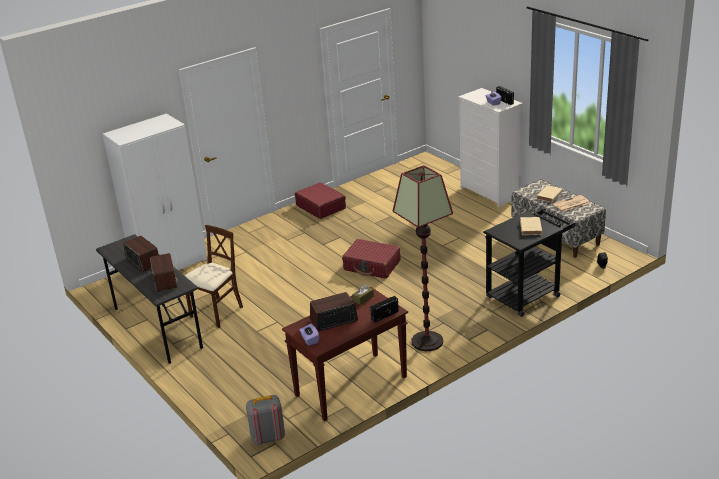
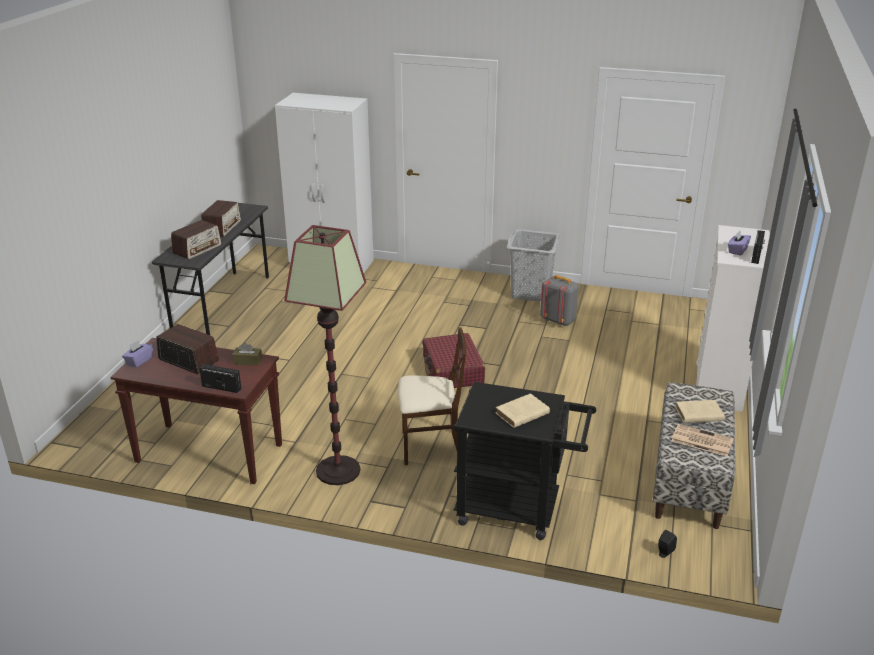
camera: 50 degrees right, 0 degrees up
beige chair [185,225,243,328] -> beige chair moved to [398,327,466,465]
grey backpack [246,395,285,445] -> grey backpack moved to [540,275,578,326]
red suitcase [295,182,346,219] -> grey laundry basket [507,229,561,302]

